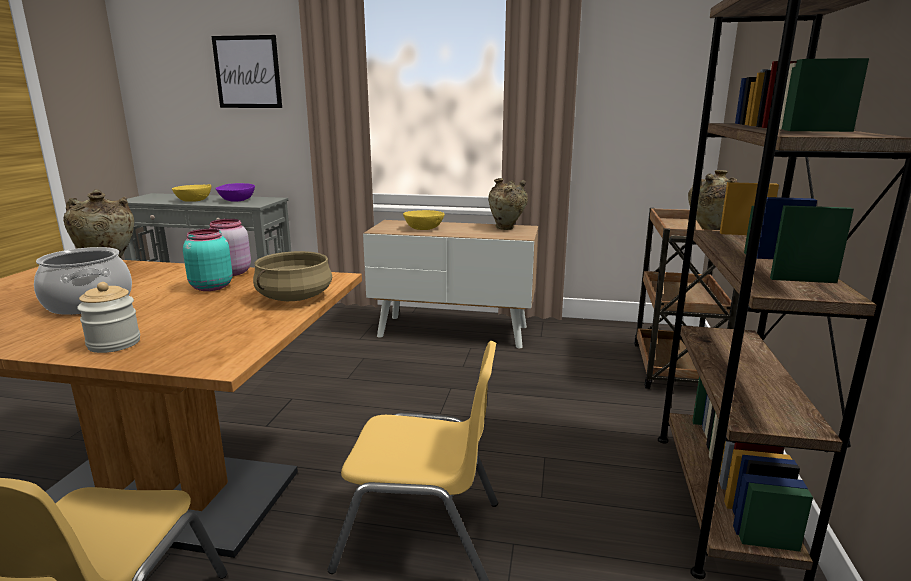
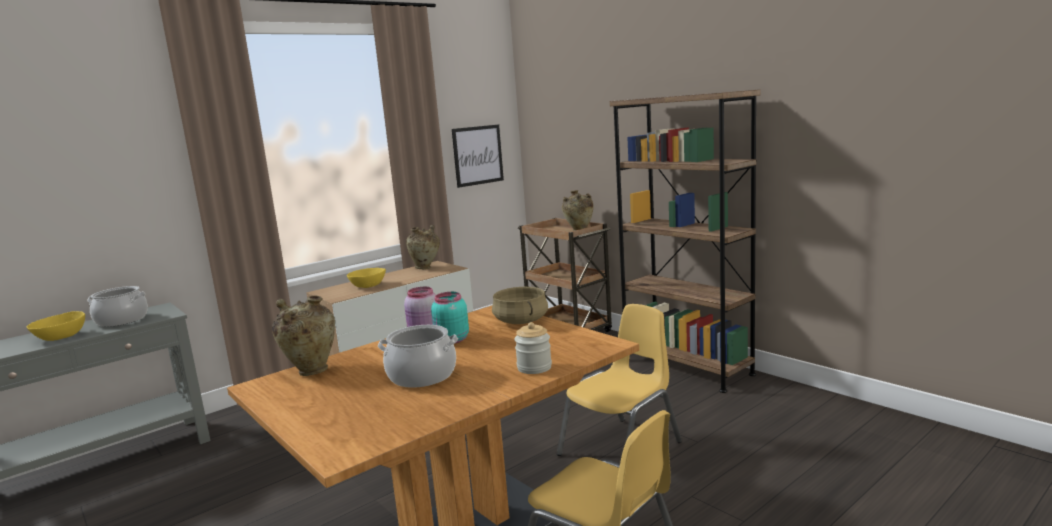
camera: 50 degrees left, 5 degrees down
picture [211,35,282,108] -> picture moved to [452,125,504,188]
purple bowl [216,183,255,202] -> cooking pot [87,286,148,327]

